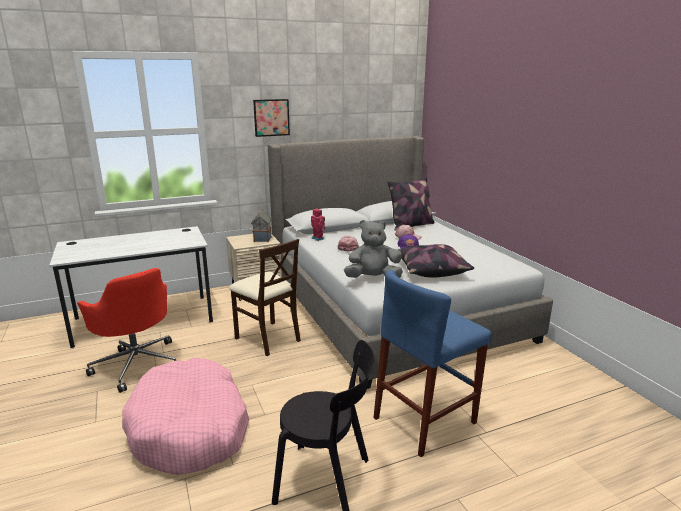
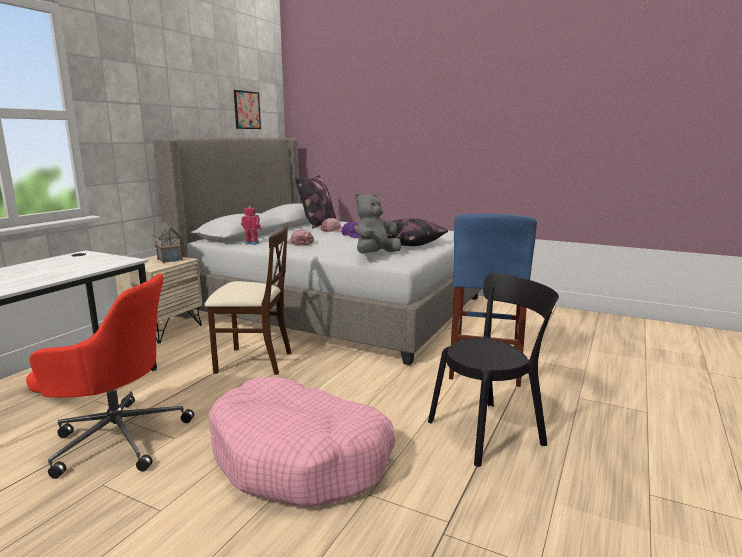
camera: 40 degrees left, 5 degrees down
picture [253,99,290,137] -> picture moved to [234,90,261,129]

